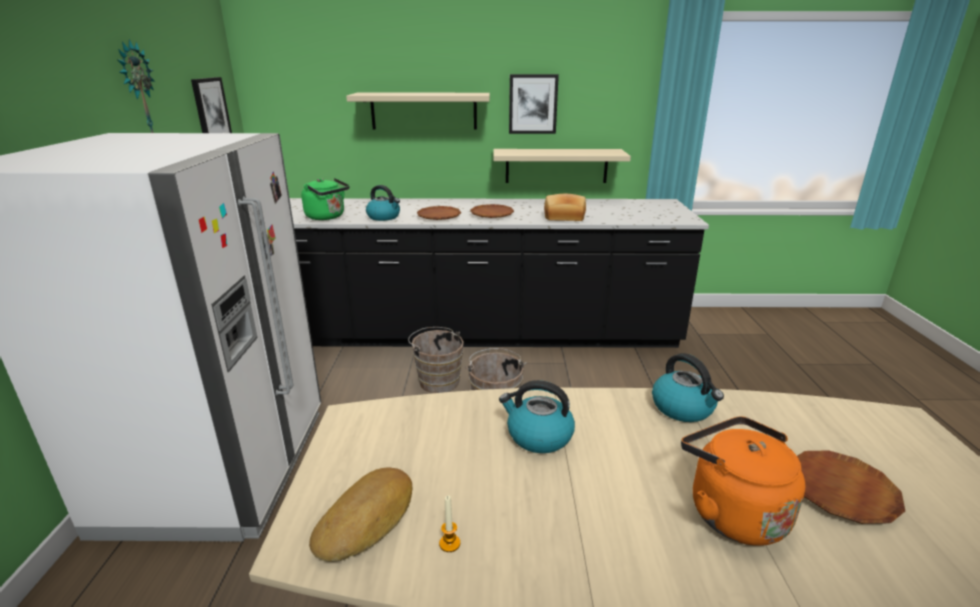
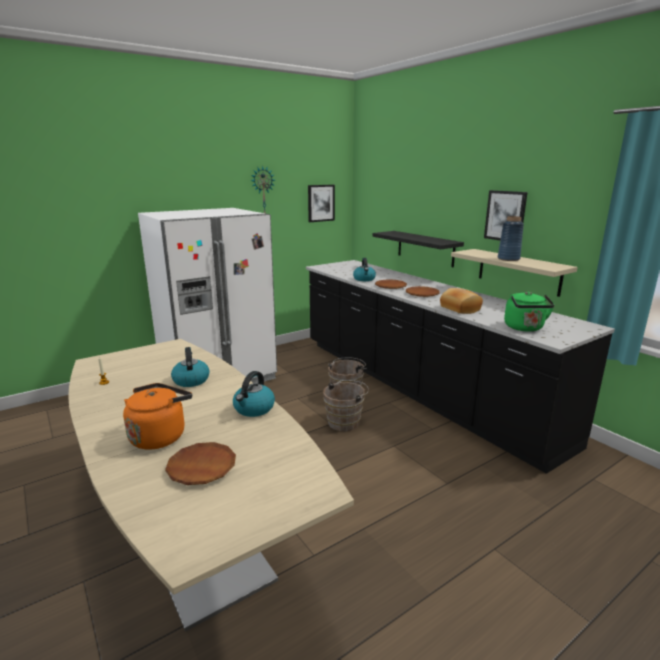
camera: 55 degrees right, 5 degrees down
green kettle [301,178,350,220] -> green kettle moved to [504,292,555,332]
bread [309,468,412,562] -> none
beige shelf [346,93,490,129] -> none
none -> black shelf [373,231,464,267]
none -> blue vase [498,216,524,261]

